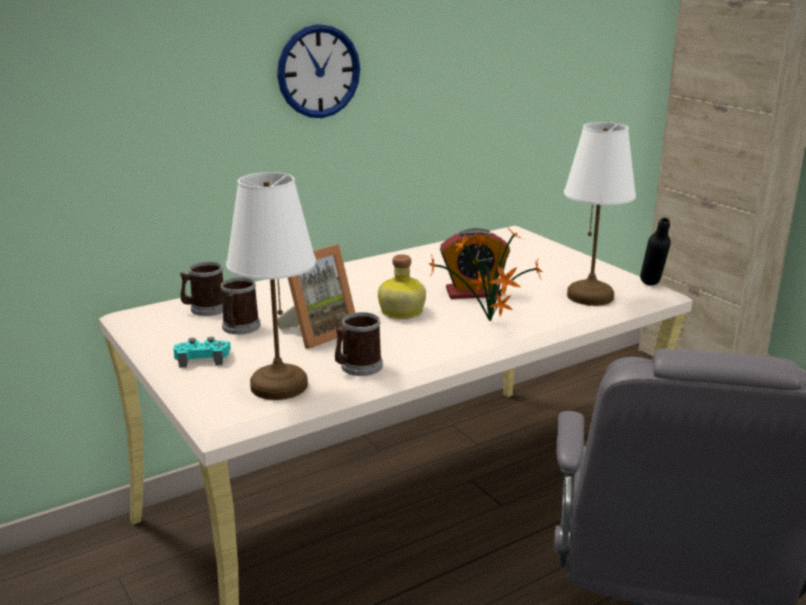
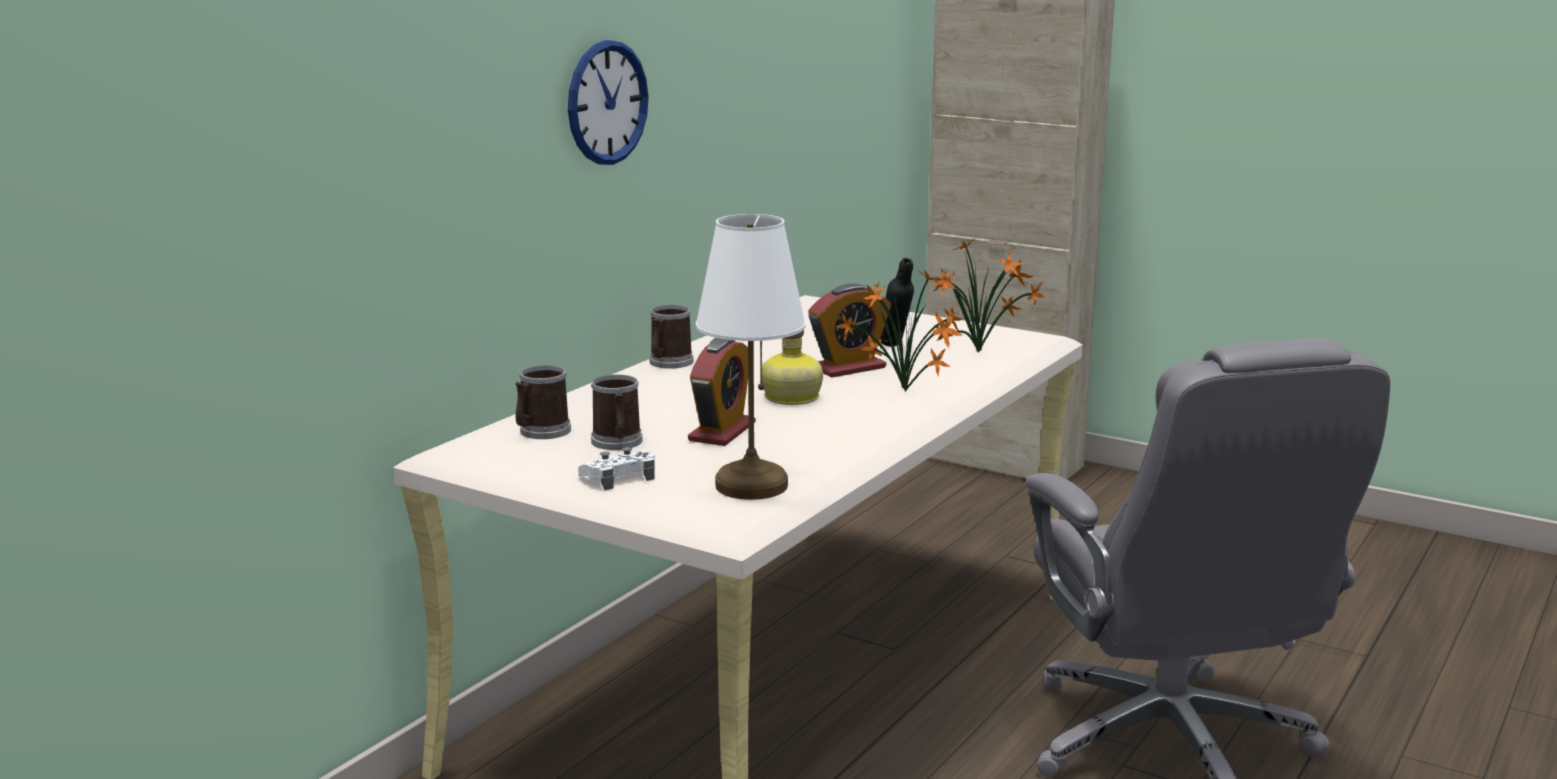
camera: 25 degrees left, 5 degrees down
turquoise game controller [173,337,231,368] -> white game controller [578,447,655,490]
picture frame [277,244,355,349] -> alarm clock [688,338,755,446]
mug [335,312,383,376] -> mug moved to [650,305,694,369]
white table lamp [564,122,636,306] -> potted plant [932,238,1045,352]
black bottle [640,217,671,285] -> black bottle moved to [880,258,914,347]

